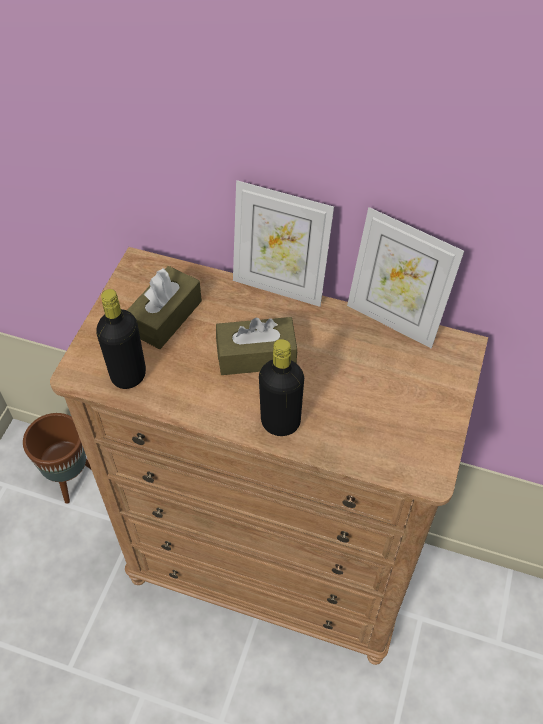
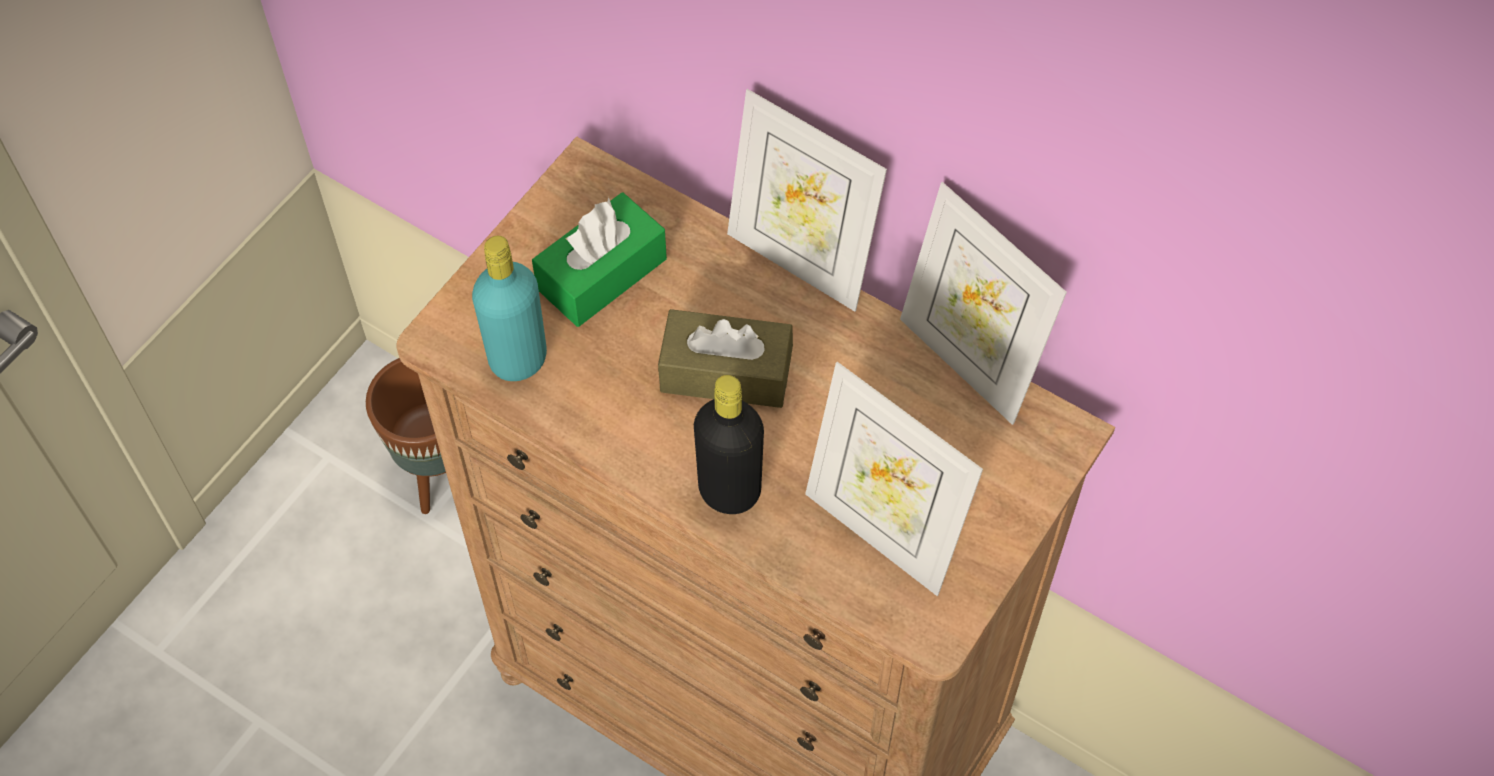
camera: 15 degrees right, 5 degrees up
black bottle [96,289,146,389] -> turquoise bottle [472,236,547,381]
brown tissue box [127,266,202,349] -> green tissue box [532,193,667,327]
none -> picture frame [805,362,983,596]

